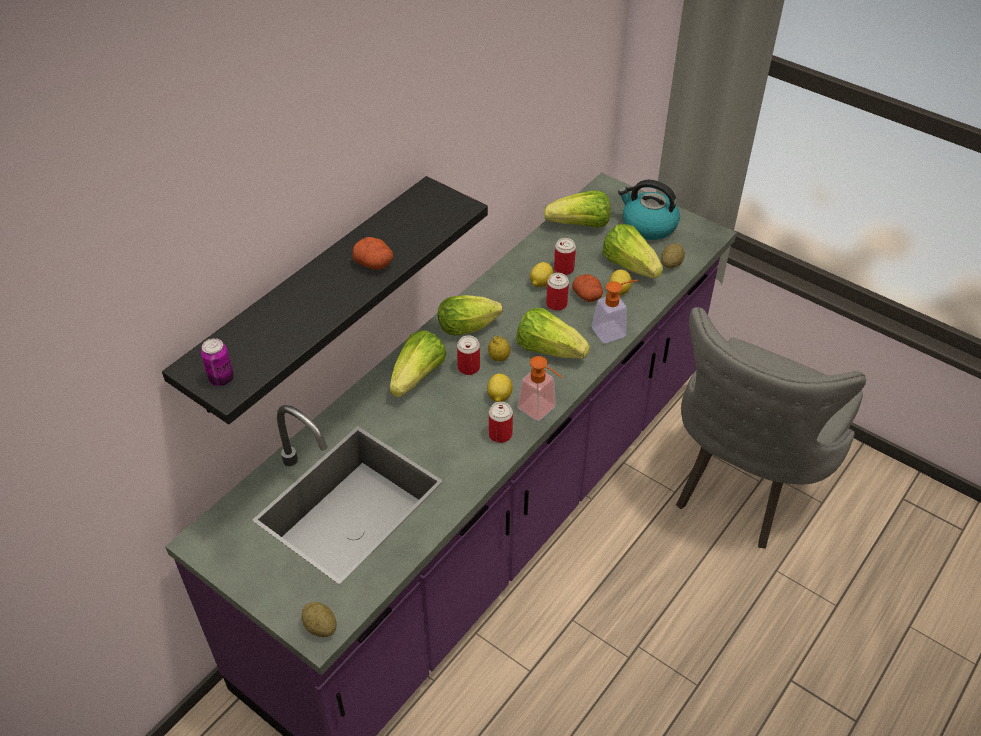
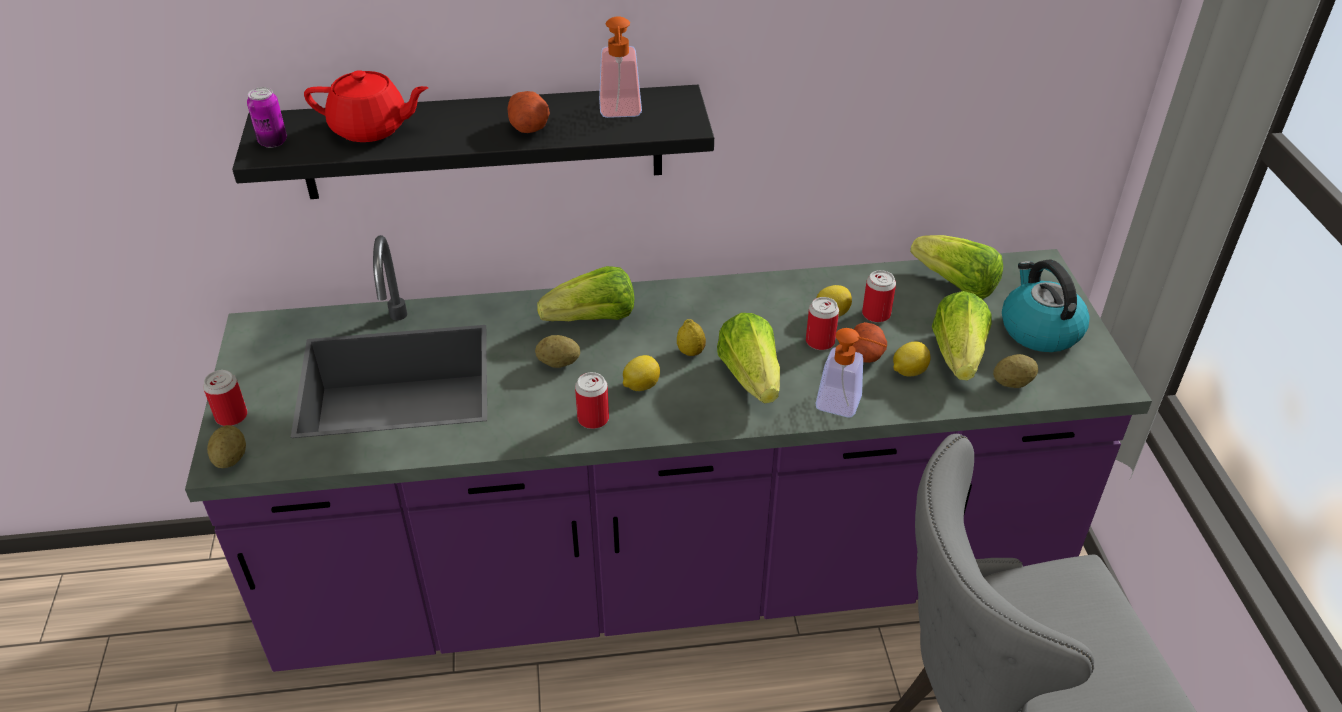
camera: 45 degrees right, 5 degrees down
lettuce [438,295,503,336] -> none
can [457,335,480,375] -> can moved to [203,370,248,426]
soap dispenser [517,356,562,421] -> soap dispenser moved to [599,16,642,118]
none -> red teapot [304,70,428,142]
none -> potato [535,335,580,368]

